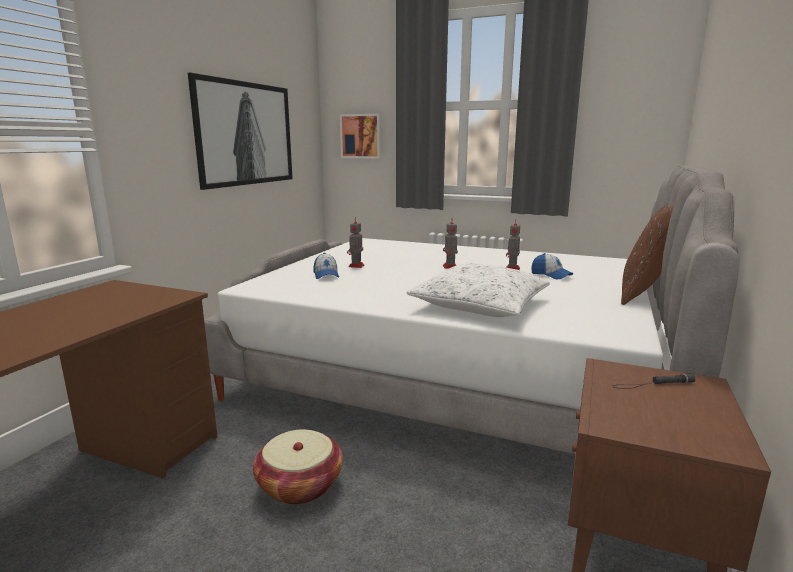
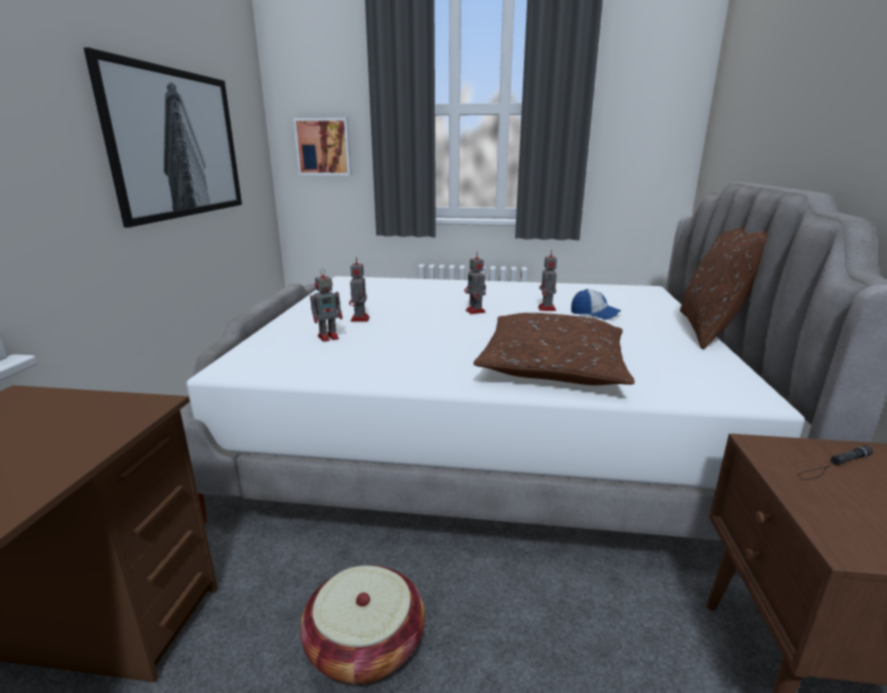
camera: 15 degrees left, 5 degrees up
cap [313,253,339,279] -> toy robot [310,269,343,342]
white pillow [406,263,550,317] -> brown pillow [473,313,635,385]

